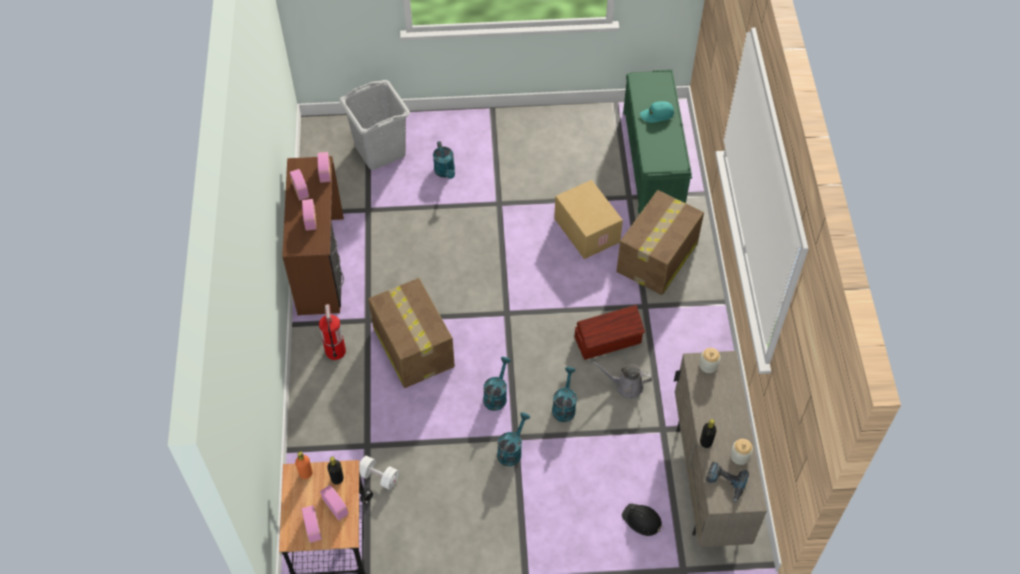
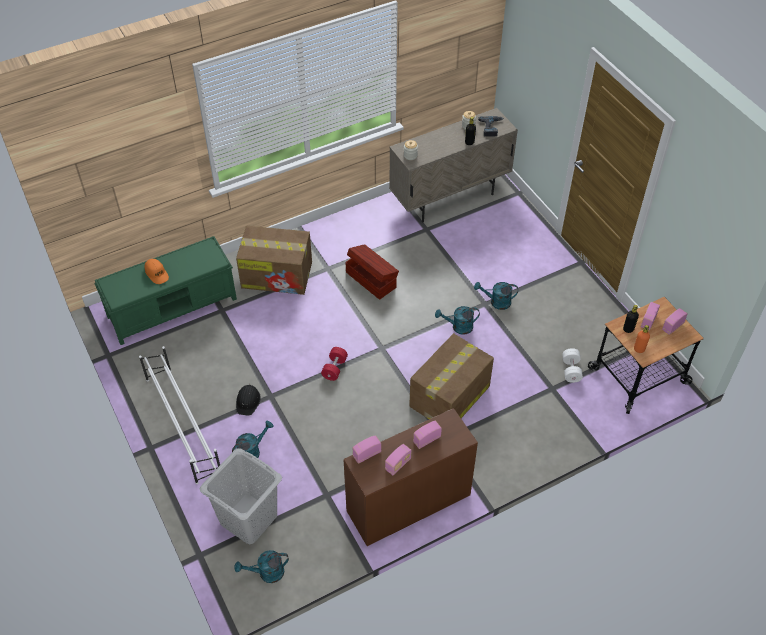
camera: 115 degrees left, 5 degrees down
fire extinguisher [319,304,346,360] -> none
turquoise watering can [552,367,577,422] -> turquoise watering can moved to [234,550,289,583]
cardboard box [554,180,623,259] -> none
grey watering can [593,362,653,399] -> none
black hard hat [622,504,664,536] -> black hard hat moved to [236,384,261,416]
turquoise cap [640,101,674,123] -> orange cap [145,259,169,284]
none -> white shoe rack [139,346,220,484]
none -> red dumbbell [321,347,348,381]

